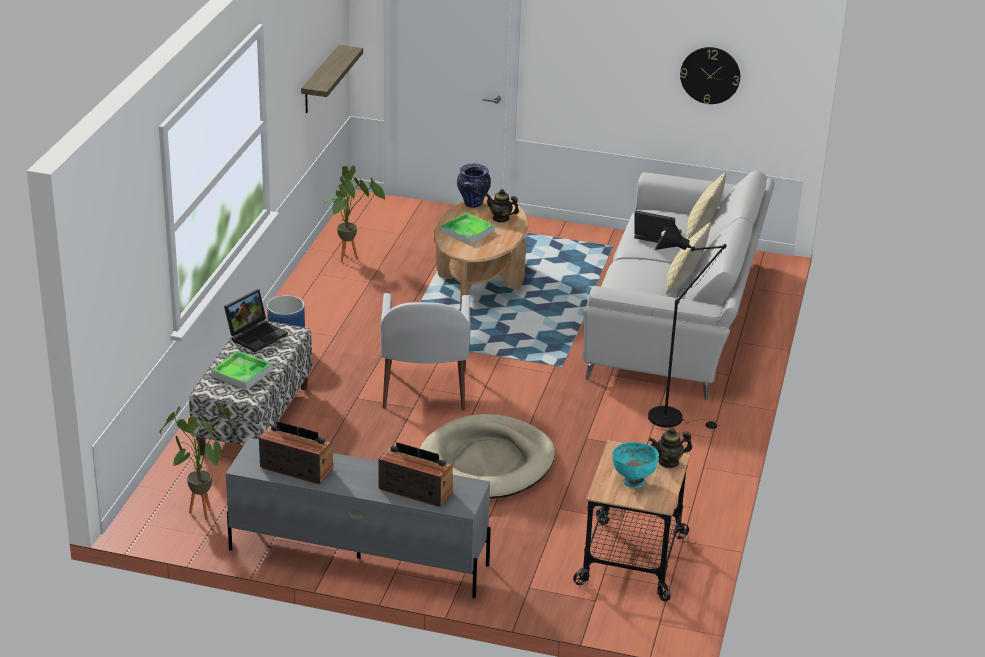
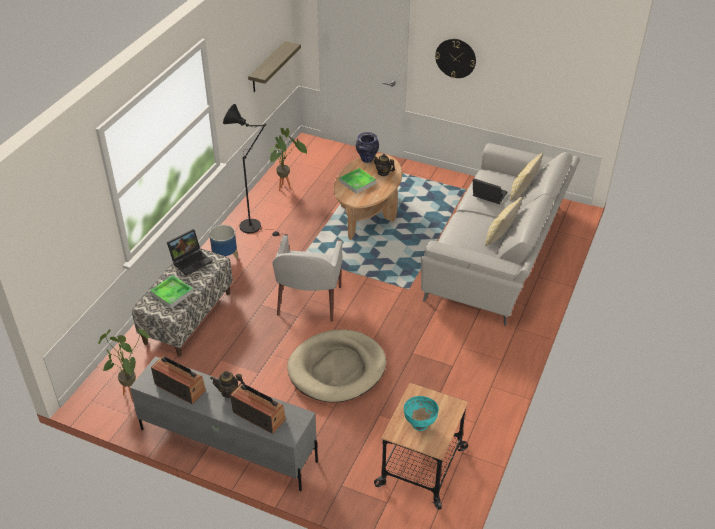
camera: 10 degrees right, 10 degrees up
black floor lamp [648,217,727,429] -> black floor lamp moved to [223,104,281,236]
teapot [649,427,692,468] -> teapot moved to [210,371,245,398]
wall clock [680,47,740,104] -> wall clock moved to [435,39,476,78]

